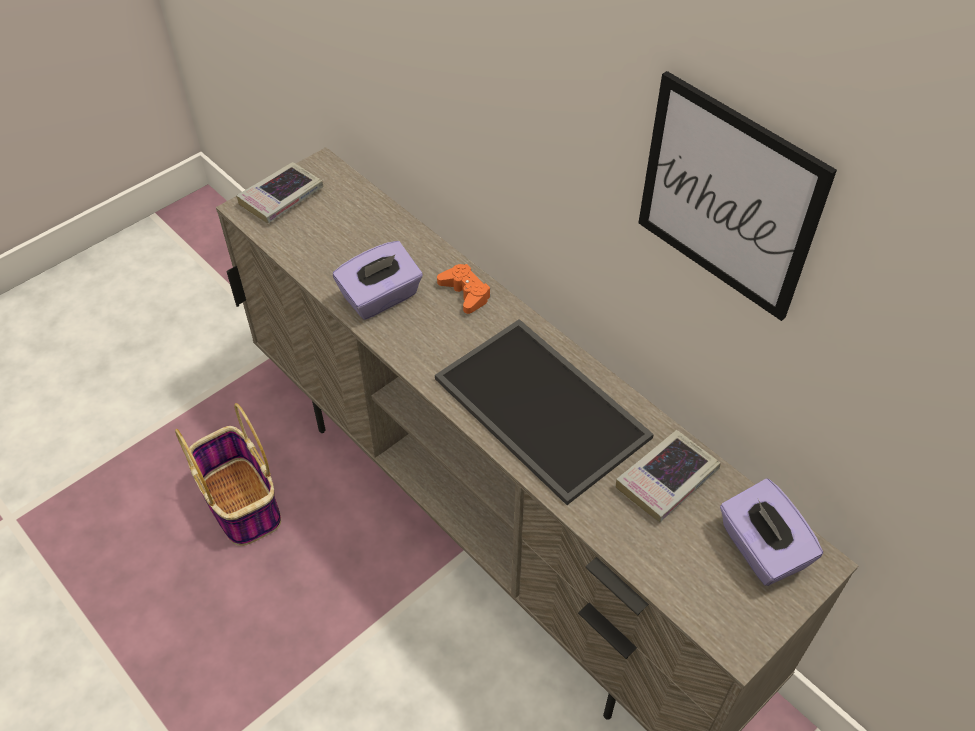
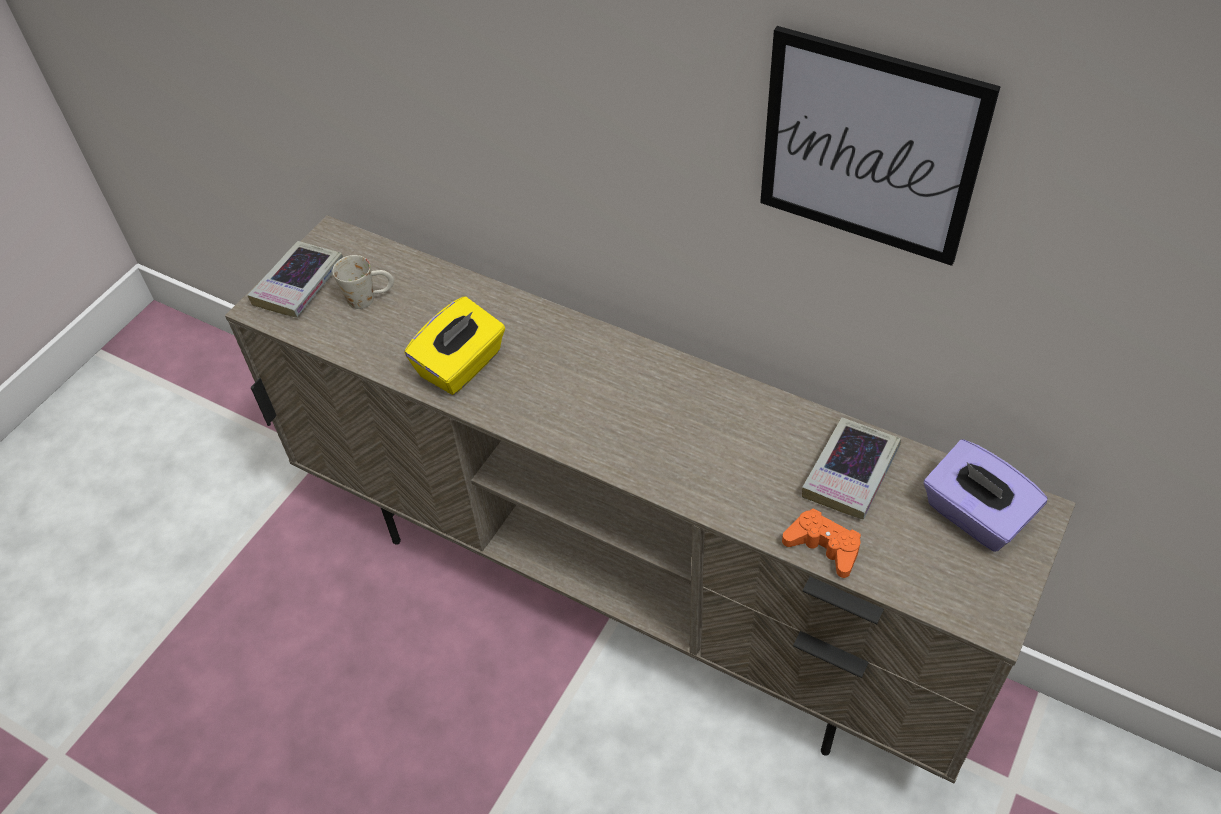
camera: 15 degrees left, 0 degrees up
basket [175,403,281,546] -> none
purple tissue box [333,241,423,320] -> yellow tissue box [404,296,505,395]
tray [435,319,654,505] -> none
orange game controller [437,264,491,314] -> orange game controller moved to [782,508,861,578]
none -> white mug [332,255,394,309]

